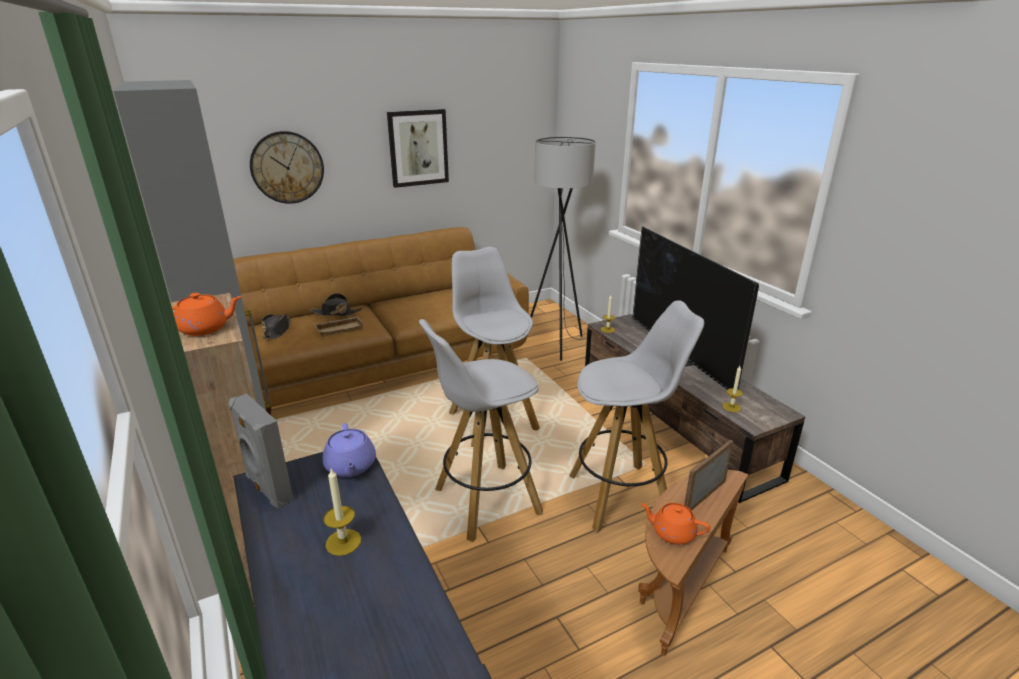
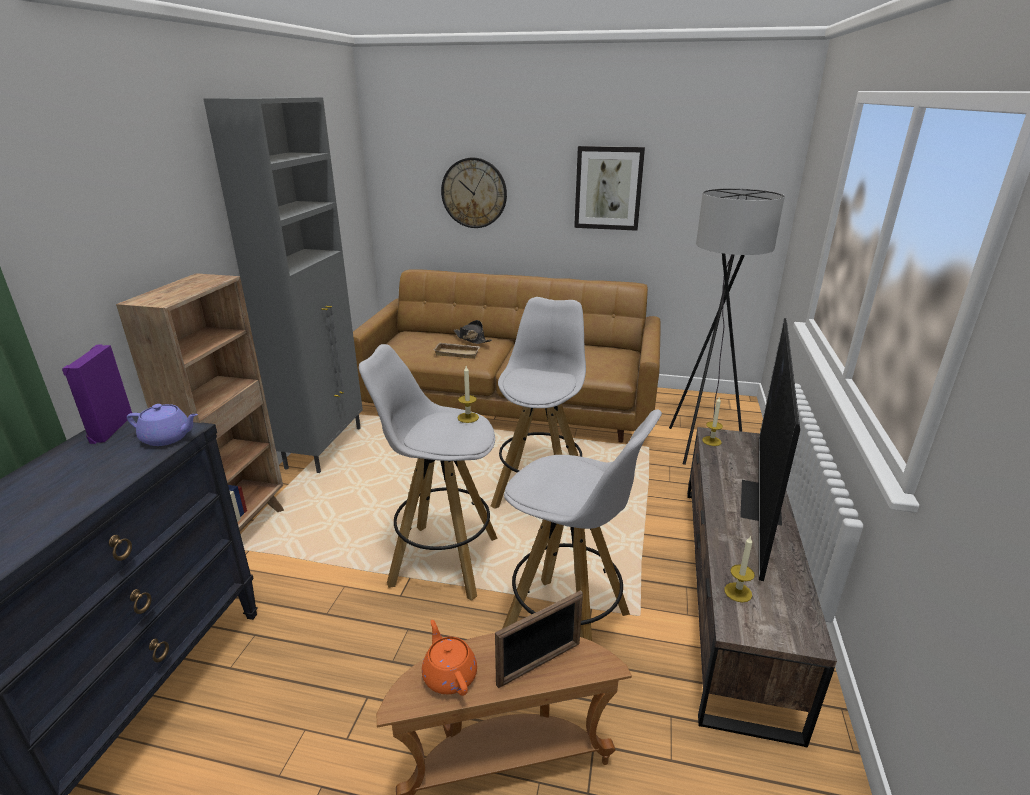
camera: 40 degrees right, 0 degrees up
orange teapot [172,293,242,336] -> none
grey speaker [228,394,293,508] -> purple speaker [62,345,132,444]
black hat [262,314,290,339] -> none
purple teapot [322,423,376,477] -> purple teapot turned 105 degrees counterclockwise [127,404,198,446]
candle [324,469,361,556] -> candle moved to [458,366,479,423]
picture frame [684,440,734,511] -> picture frame turned 150 degrees clockwise [495,591,583,688]

